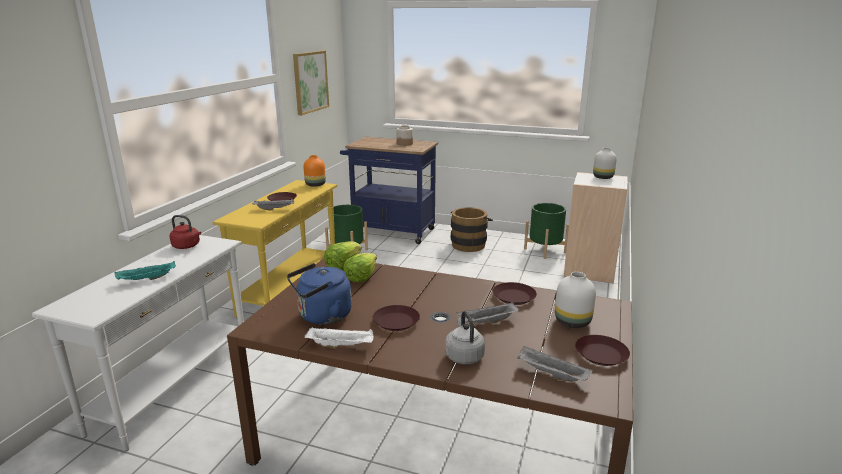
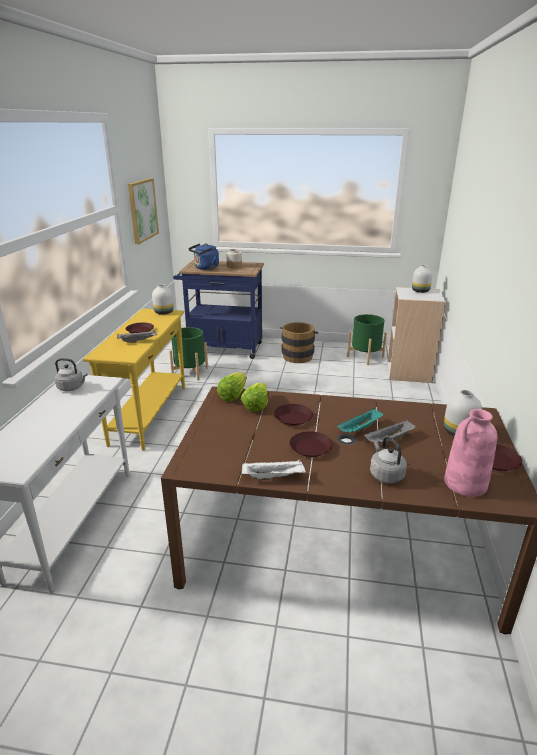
camera: 10 degrees left, 5 degrees up
turquoise tray [114,261,176,280] -> turquoise tray moved to [337,408,383,433]
red kettle [170,215,201,249] -> grey kettle [54,358,87,391]
blue kettle [287,263,352,325] -> blue kettle moved to [188,243,219,270]
orange vase [303,155,326,187] -> white vase [152,284,174,315]
brown plate [493,282,537,305] -> brown plate moved to [274,404,313,426]
grey tray [517,346,593,382] -> pink vase [444,409,497,497]

